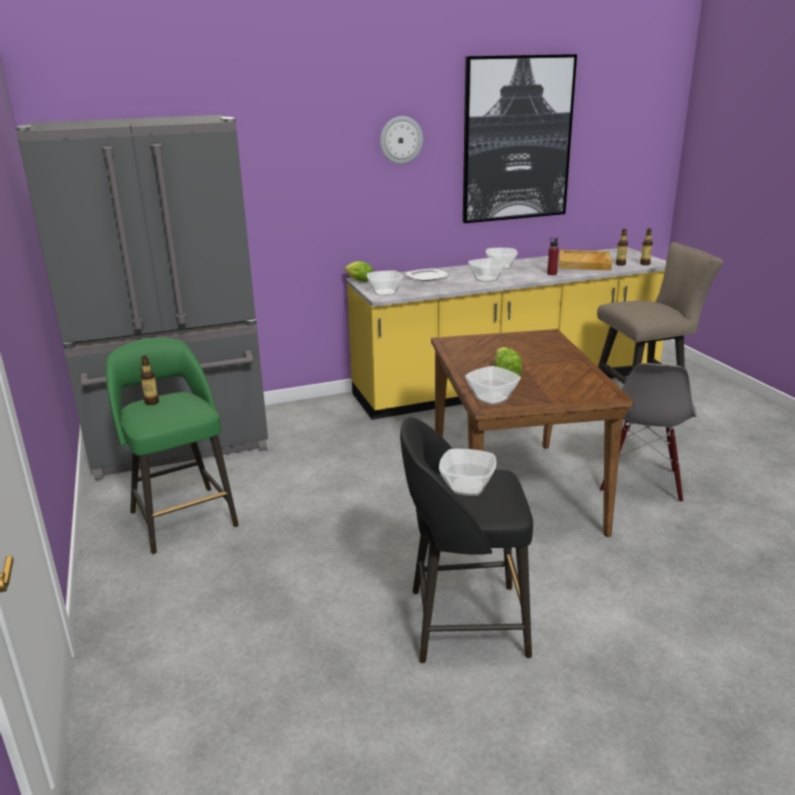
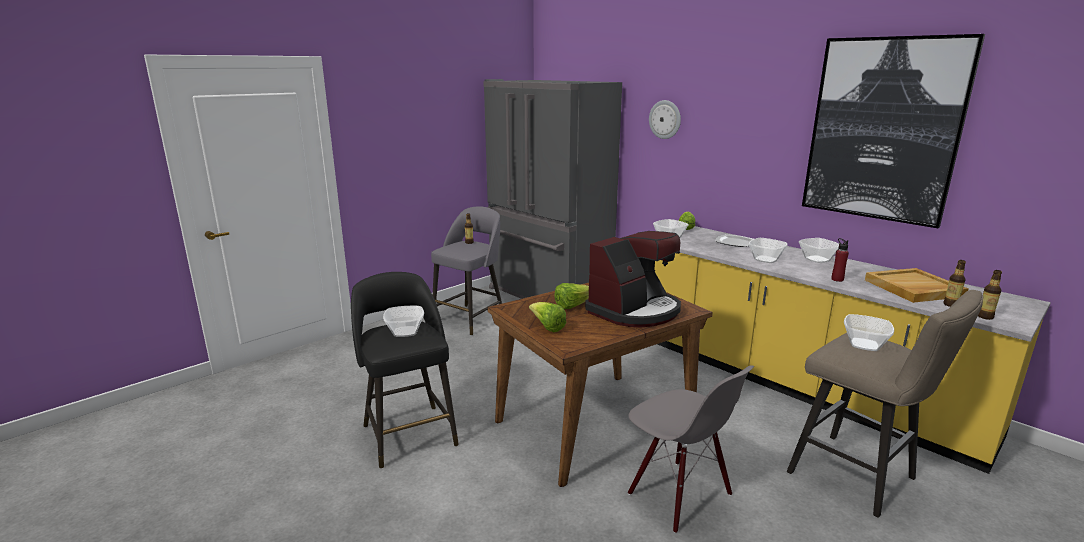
camera: 65 degrees right, 5 degrees down
green stool [106,338,239,554] -> grey stool [431,207,502,335]
wall clock [380,116,423,164] -> wall clock moved to [649,100,681,139]
bowl [465,366,521,405] -> bowl moved to [844,314,894,351]
grey chair [600,363,696,503] -> grey chair turned 120 degrees counterclockwise [628,365,754,534]
none -> lettuce [529,302,566,333]
none -> coffee machine [585,231,681,328]

